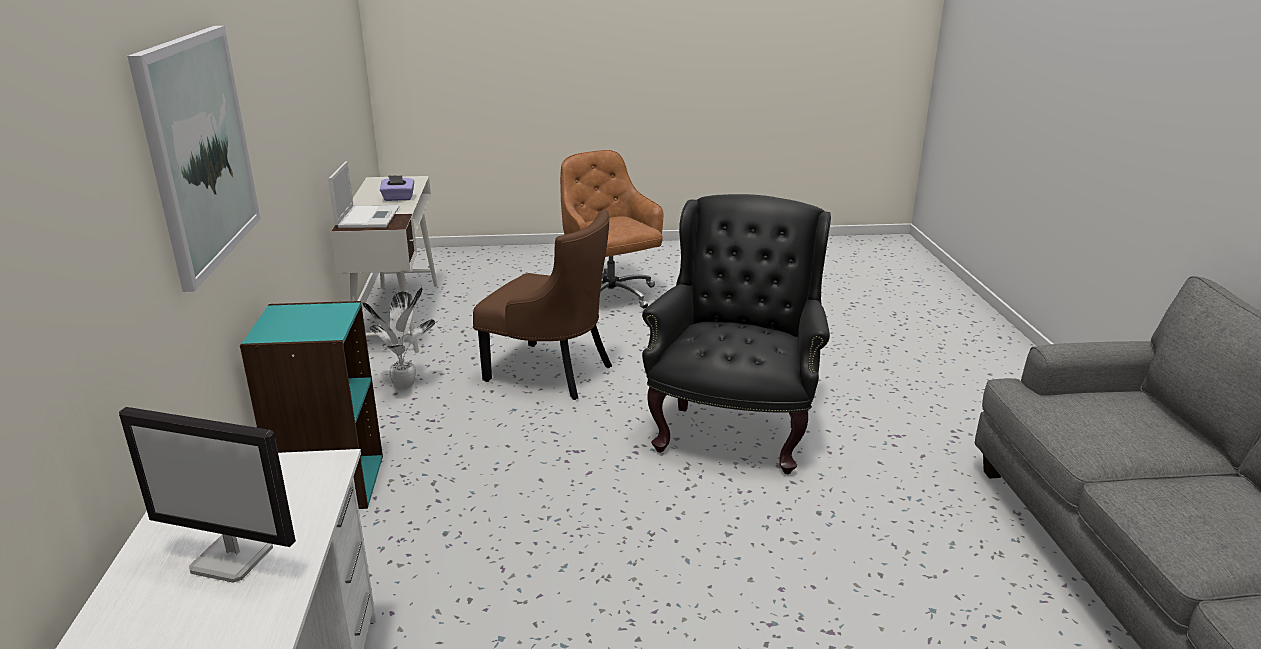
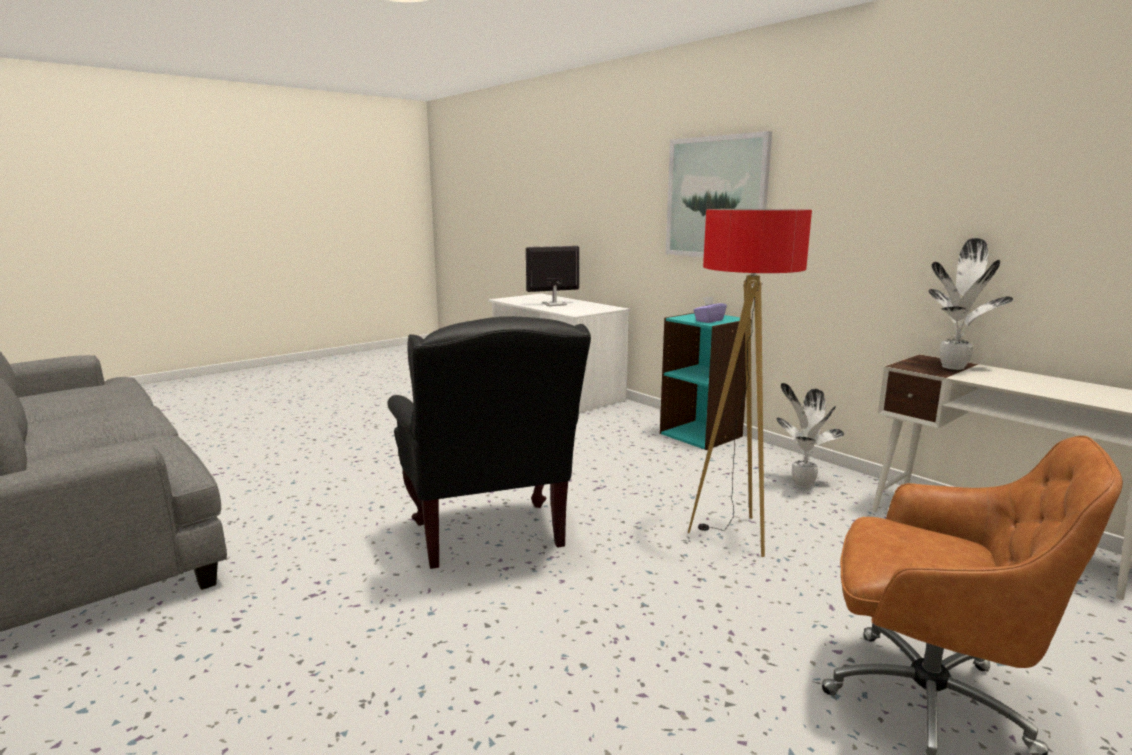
camera: 145 degrees right, 10 degrees down
laptop [328,161,399,228] -> potted plant [928,238,1013,370]
purple tissue box [380,175,414,201] -> purple tissue box moved to [694,297,727,323]
brown chair [473,210,612,400] -> floor lamp [688,209,812,557]

